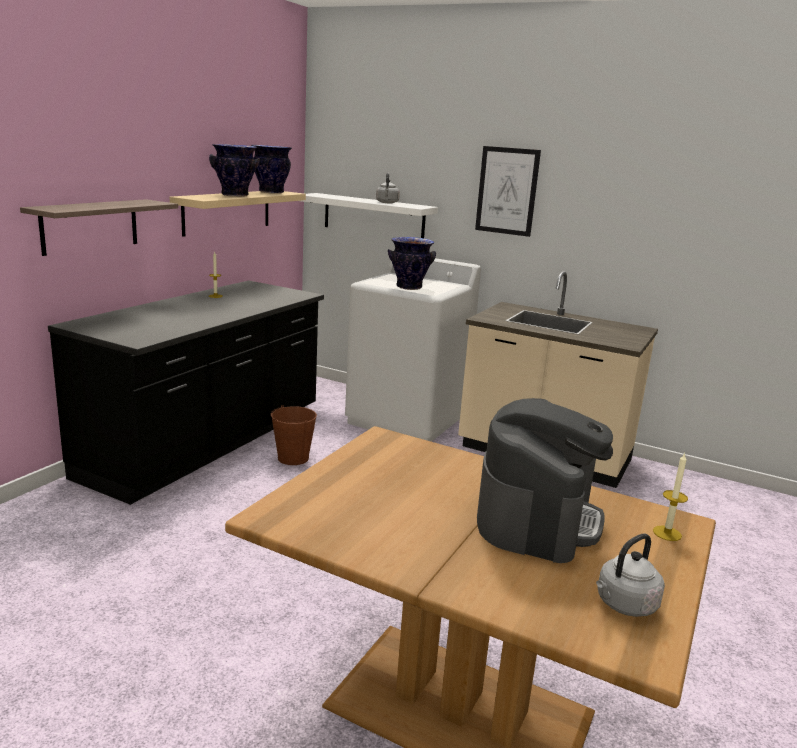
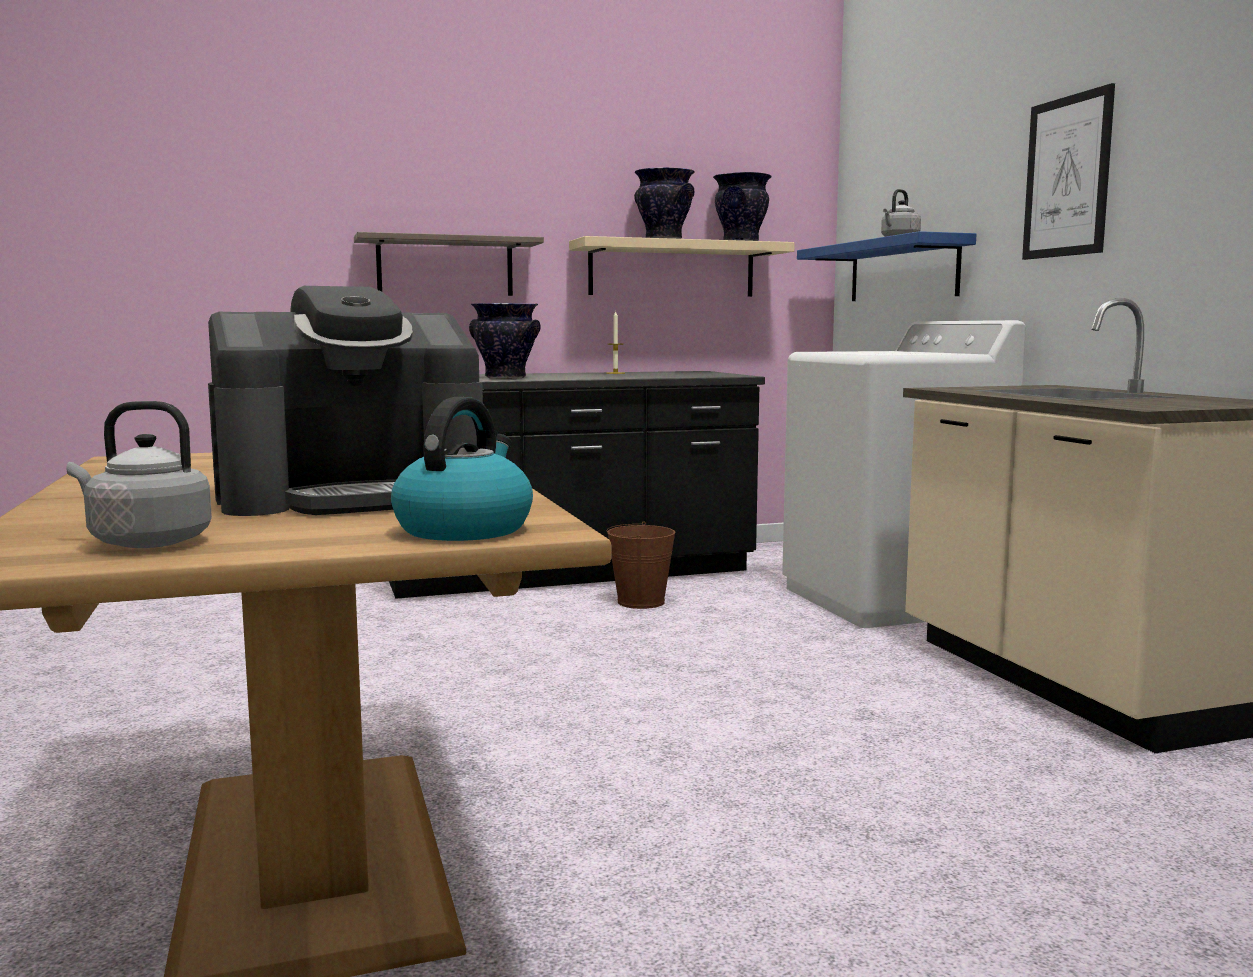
camera: 45 degrees right, 10 degrees down
white shelf [302,193,438,238] -> blue shelf [797,231,976,301]
vase [388,237,436,290] -> vase moved to [469,303,541,379]
candle [653,453,688,541] -> kettle [391,397,533,541]

